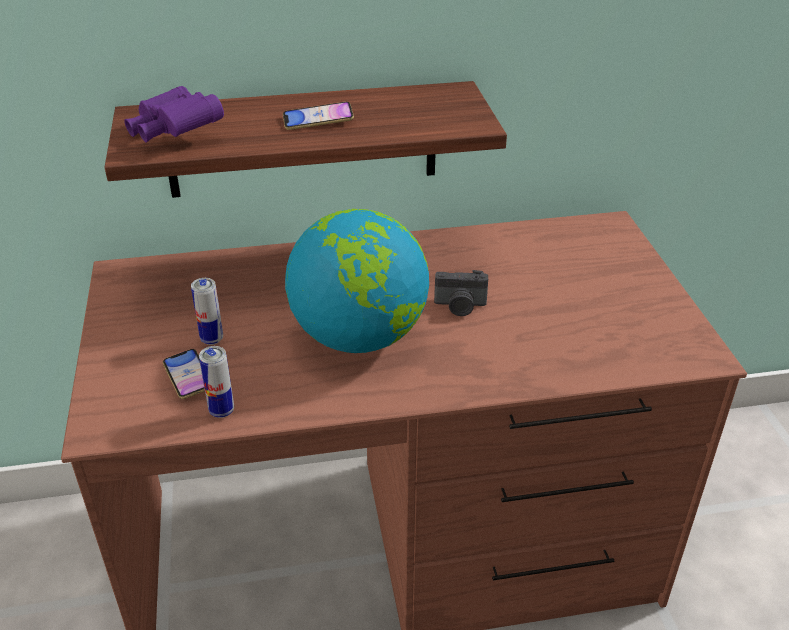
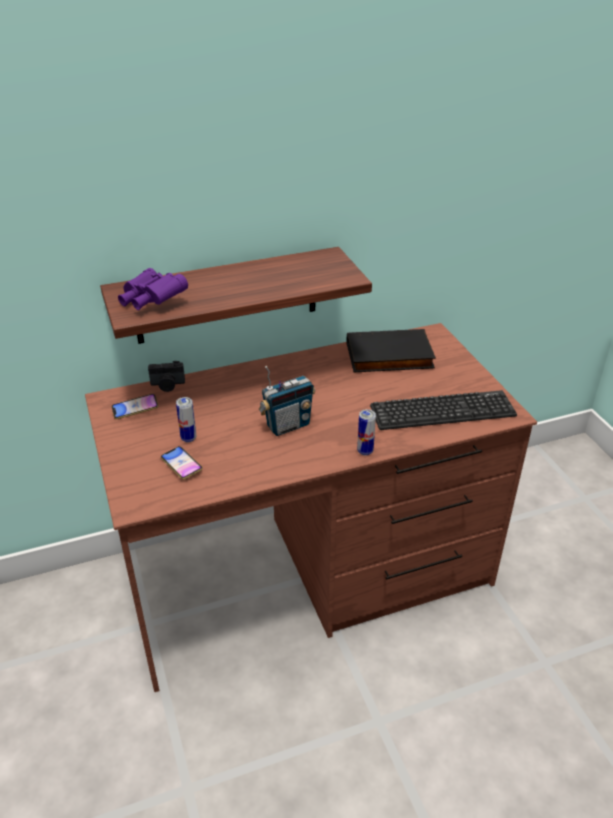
camera: 10 degrees left, 0 degrees up
can [199,346,234,418] -> can moved to [357,409,376,455]
phone [283,102,354,130] -> phone moved to [111,394,159,419]
globe [285,209,429,353] -> radio [259,366,315,436]
camera [434,270,488,316] -> camera moved to [148,361,185,392]
none -> black book [347,329,436,372]
none -> keyboard [370,390,517,430]

